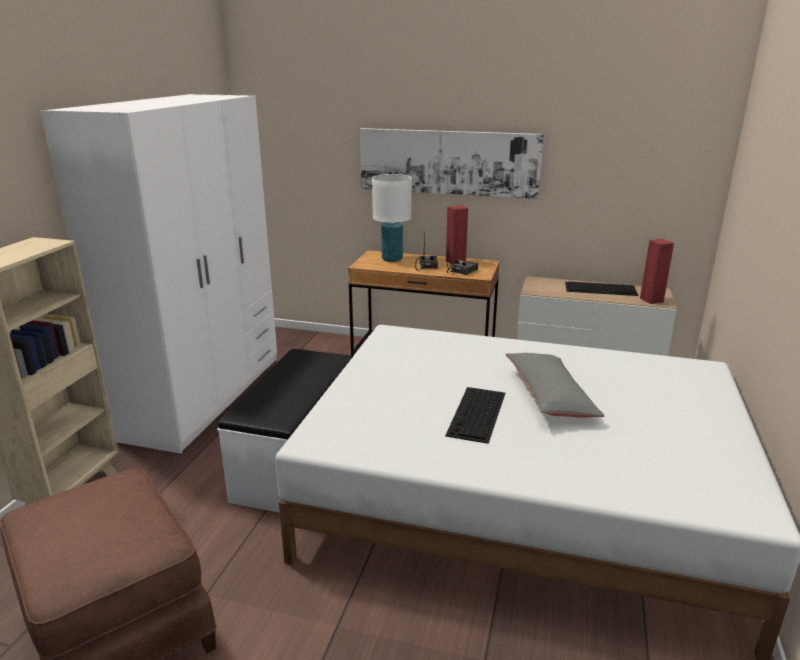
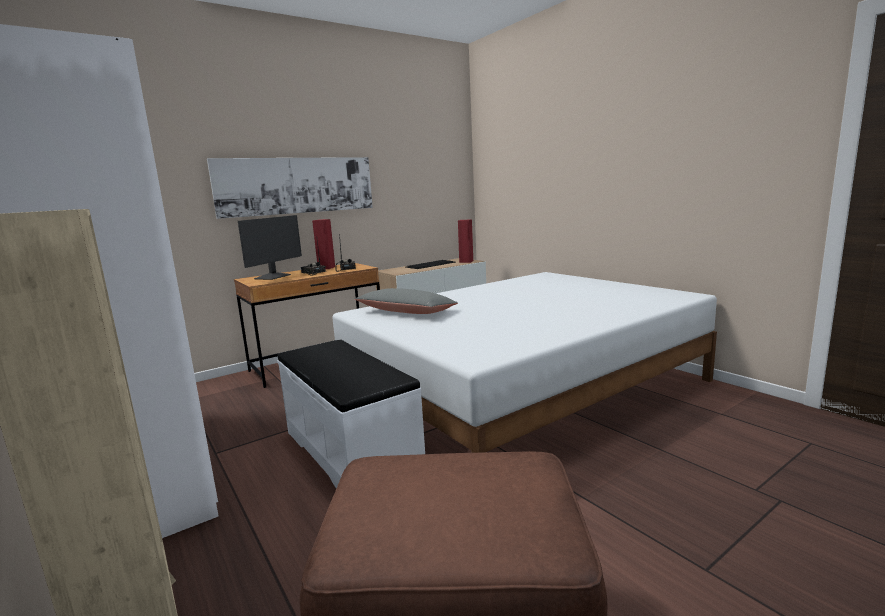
camera: 50 degrees left, 10 degrees down
white table lamp [372,174,412,262] -> monitor [238,215,302,280]
keyboard [445,387,505,444] -> none
grey pillow [506,353,605,418] -> grey pillow moved to [354,288,458,314]

